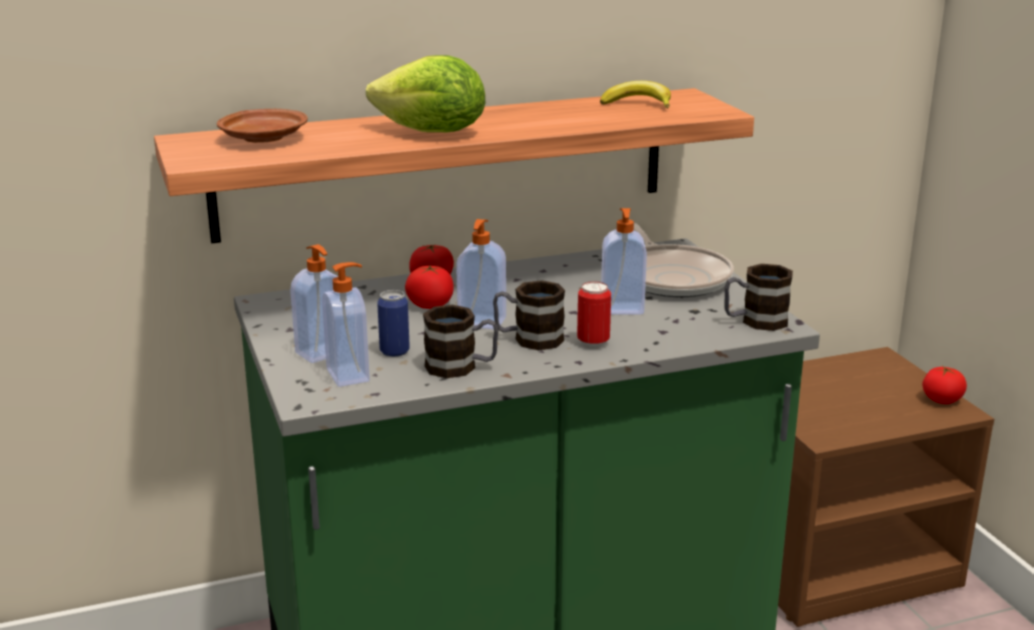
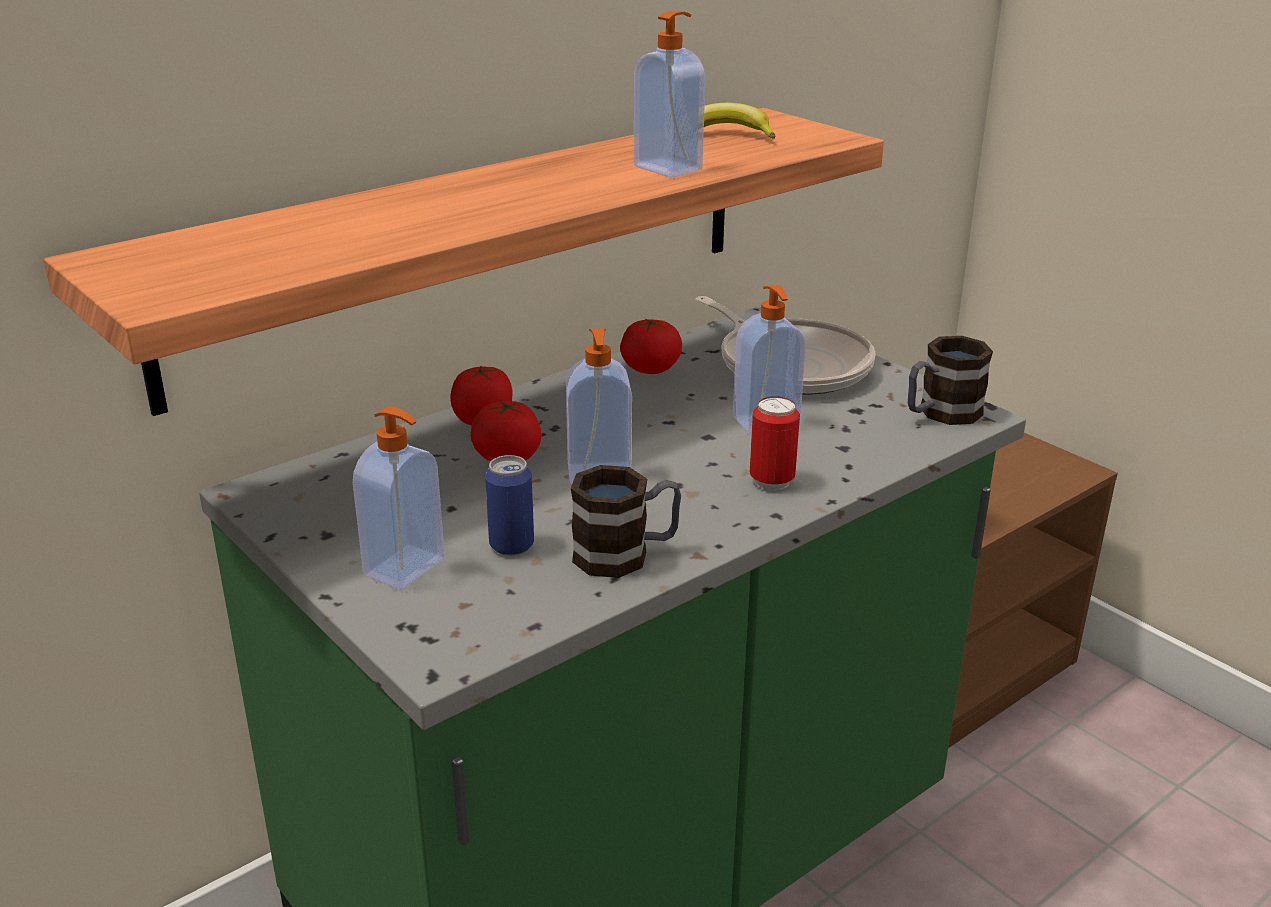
camera: 20 degrees left, 5 degrees up
brown plate [217,109,308,143] -> none
soap dispenser [322,262,370,387] -> soap dispenser moved to [634,11,705,178]
lettuce [366,55,485,132] -> none
mug [493,280,565,350] -> none
tomato [922,366,967,404] -> tomato moved to [620,318,682,374]

